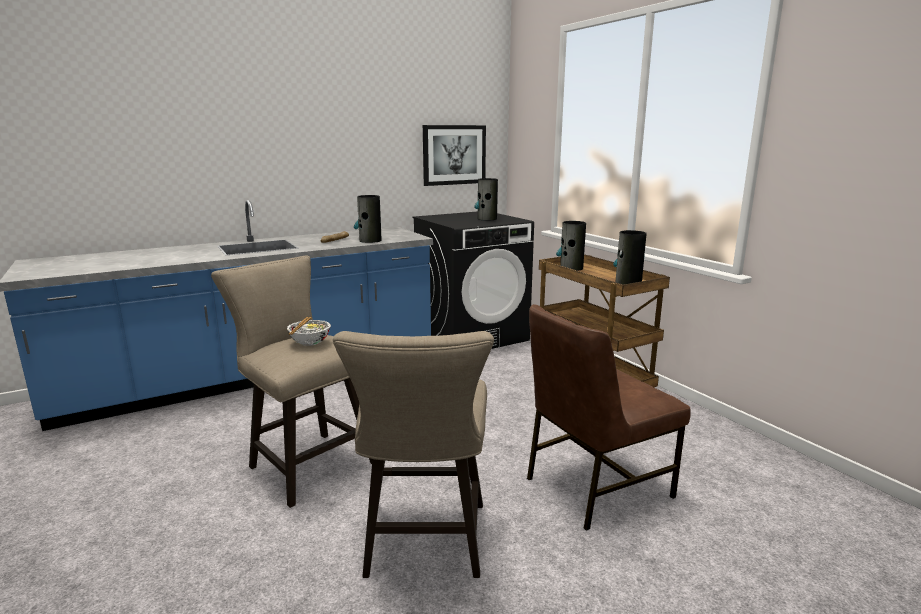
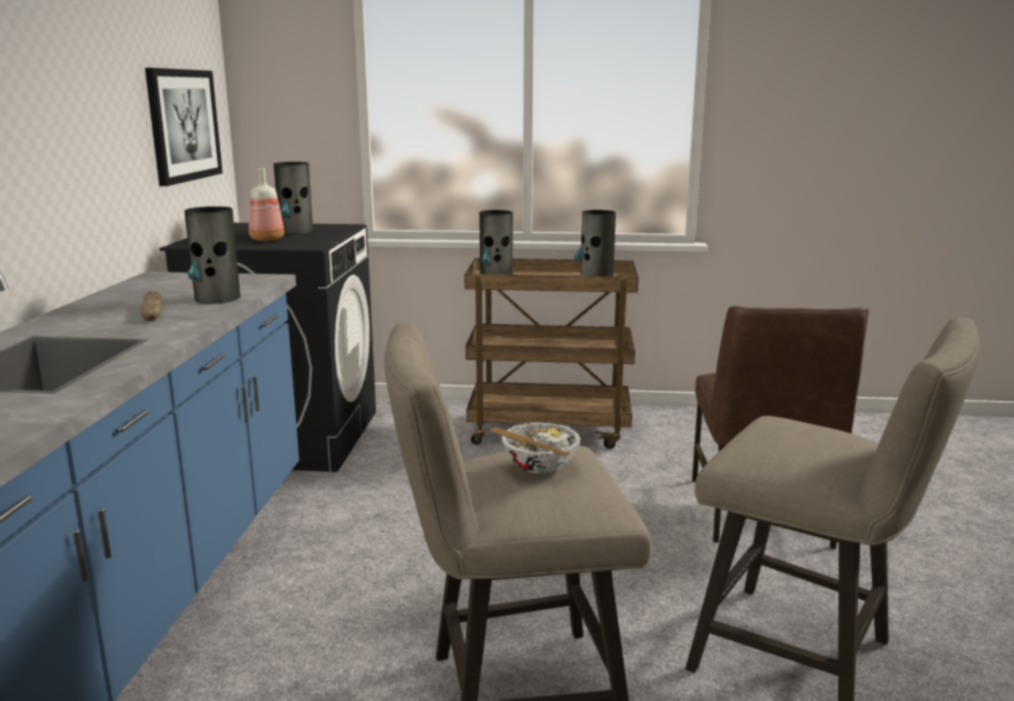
camera: 55 degrees left, 0 degrees up
none -> bottle [249,168,284,241]

